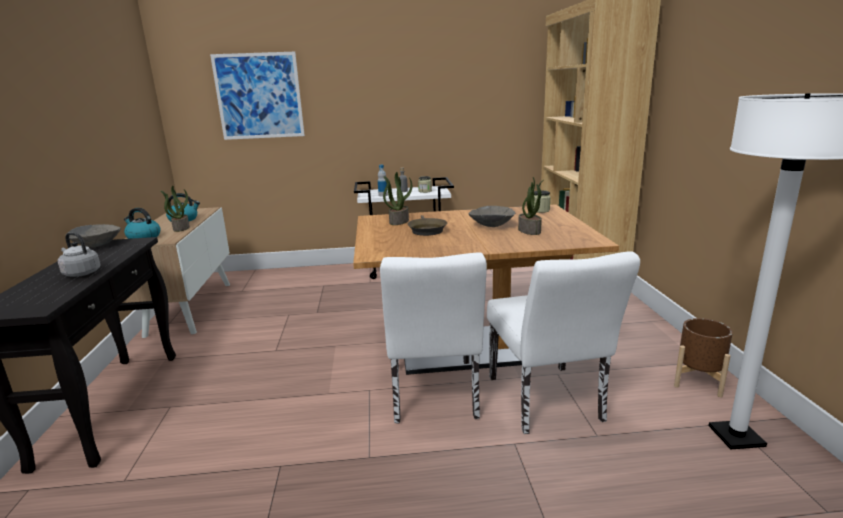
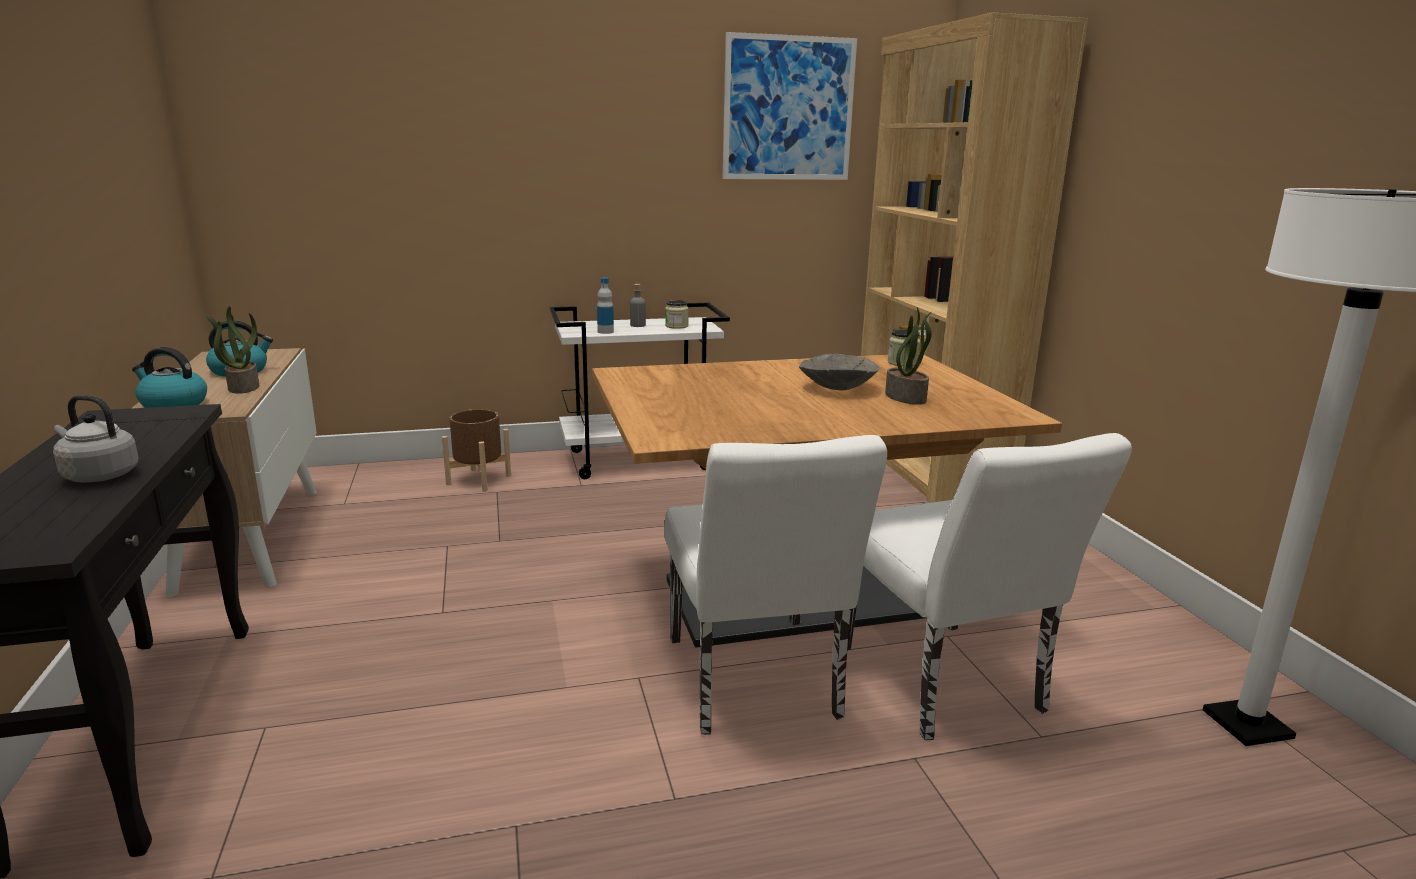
camera: 10 degrees left, 0 degrees up
grey bowl [68,224,121,248] -> none
picture [210,52,305,140] -> picture moved to [723,32,857,180]
potted plant [383,172,412,225] -> none
brown frying pan [407,215,447,236] -> none
brown planter [674,318,733,397] -> brown planter moved to [442,409,511,492]

